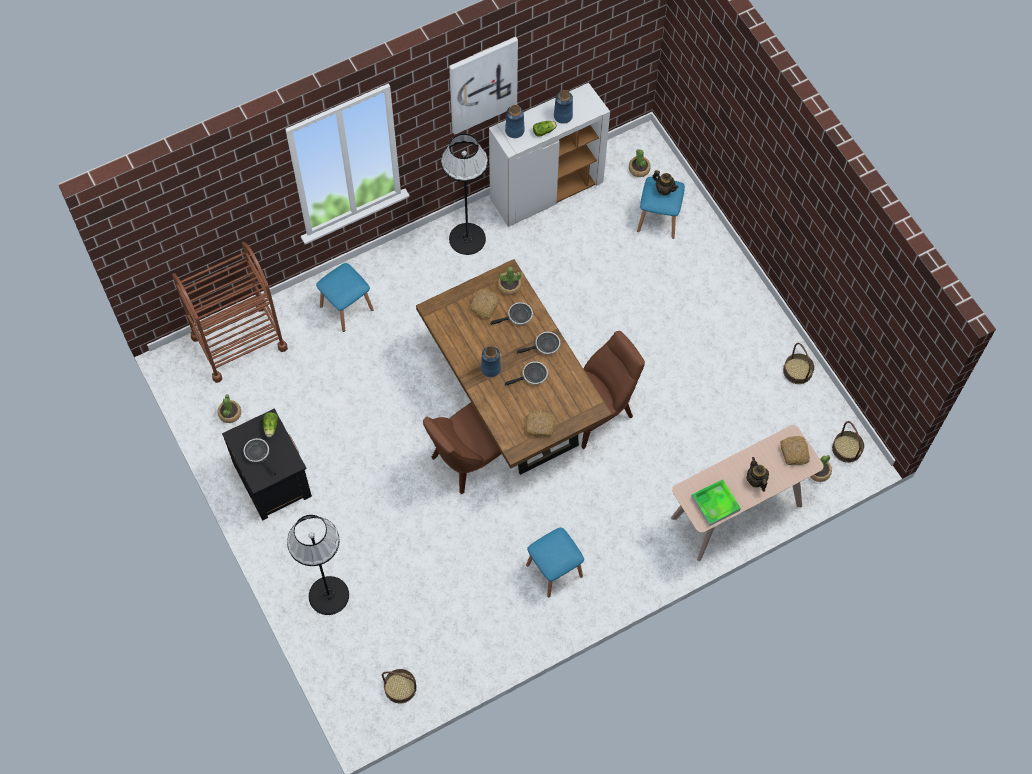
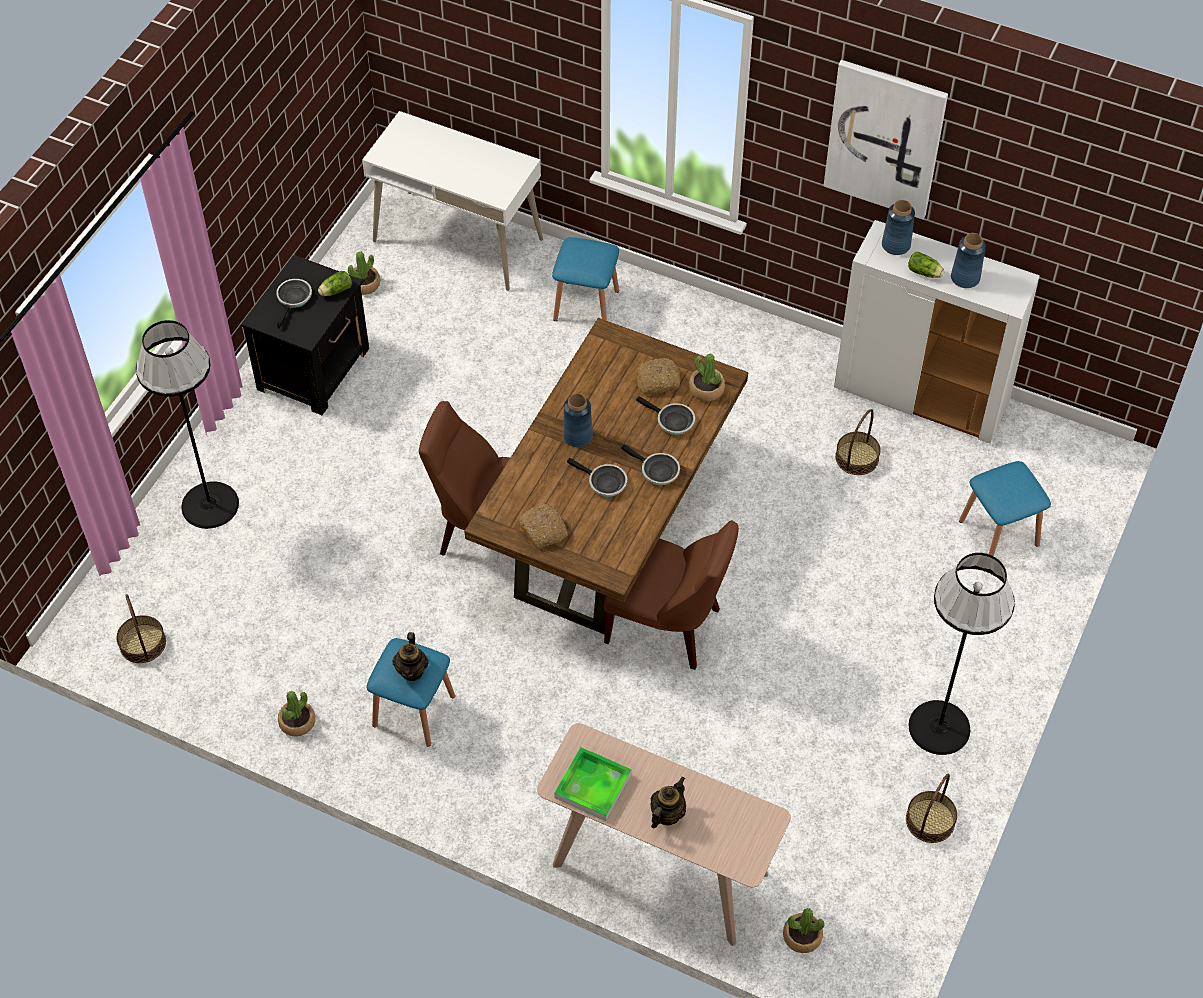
camera: 55 degrees right, 10 degrees down
brown cart [172,242,288,383] -> white desk [362,111,543,291]
black floor lamp [441,133,488,255] -> black floor lamp moved to [909,553,1015,755]
potted plant [629,149,651,177] -> potted plant moved to [278,691,315,737]
teapot [652,170,678,195] -> teapot moved to [392,632,428,681]
bread [781,436,810,465] -> none
basket [832,421,864,463] -> basket moved to [835,409,881,475]

